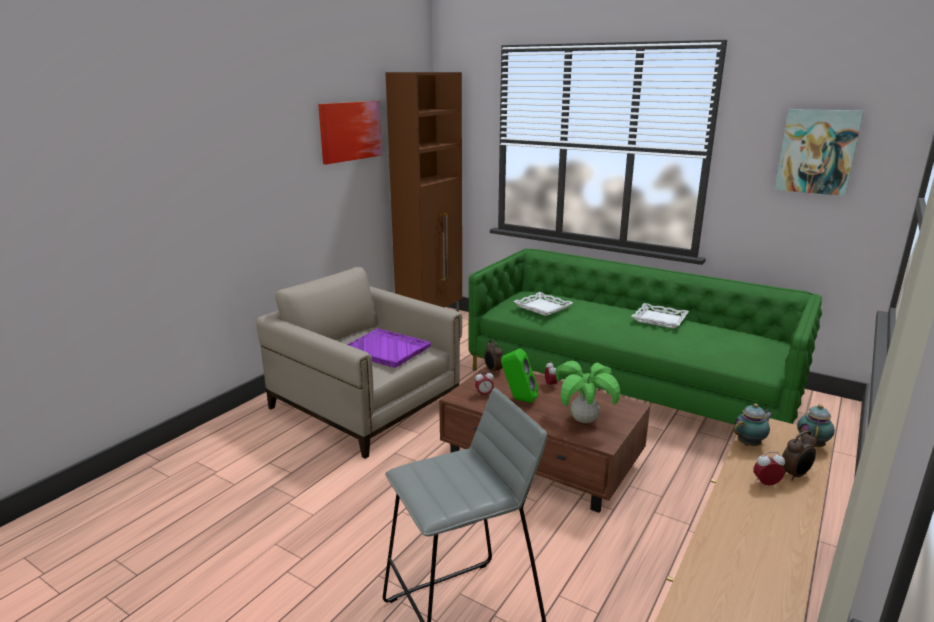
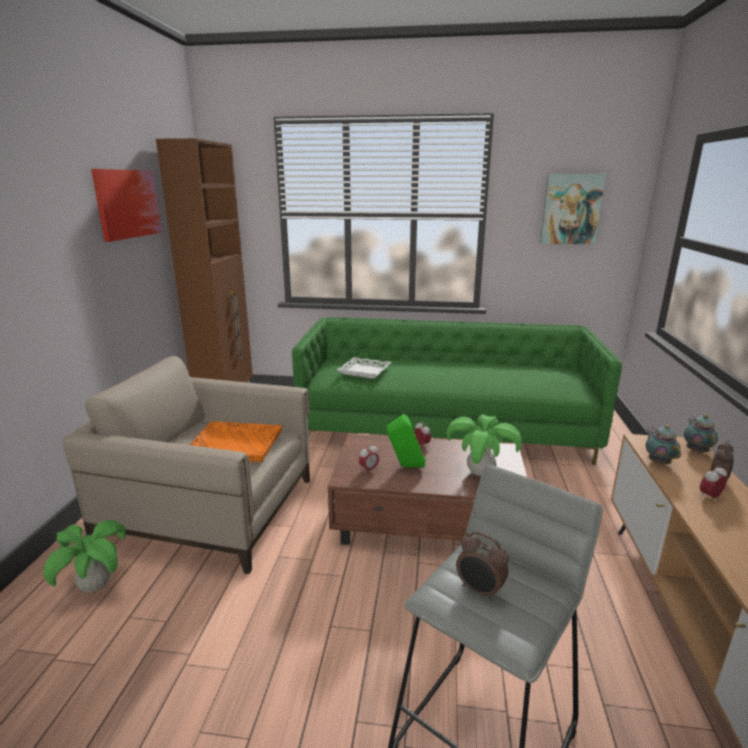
camera: 25 degrees left, 0 degrees up
purple tray [347,329,431,368] -> orange tray [190,421,282,462]
alarm clock [484,340,503,375] -> alarm clock moved to [456,531,509,601]
white tray [631,303,689,329] -> none
teapot [734,403,773,446] -> teapot turned 45 degrees counterclockwise [646,425,681,465]
none -> potted plant [44,520,126,592]

